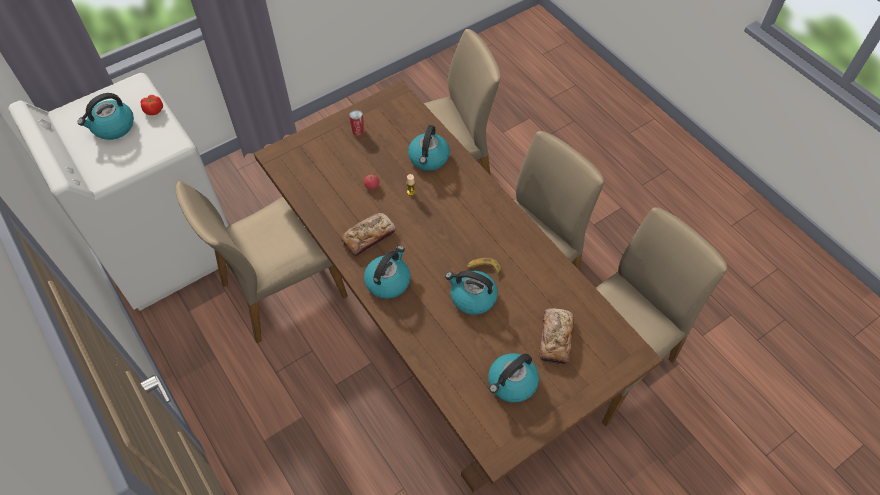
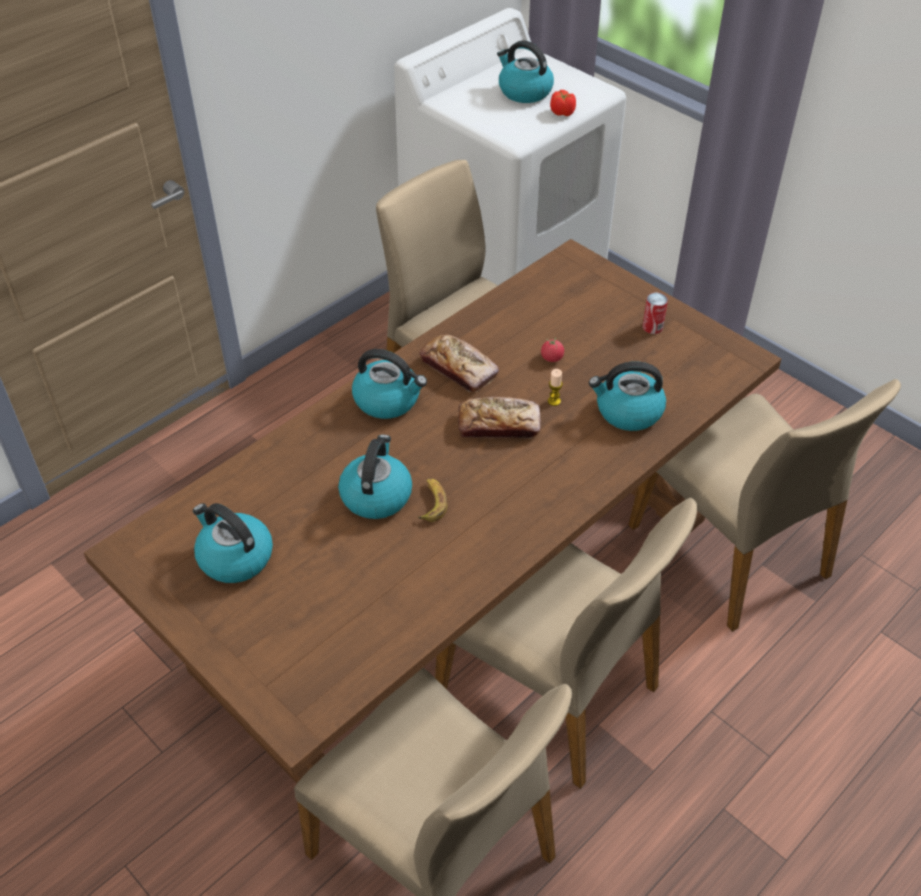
camera: 80 degrees right, 10 degrees down
bread [539,308,574,365] -> bread moved to [458,397,541,439]

